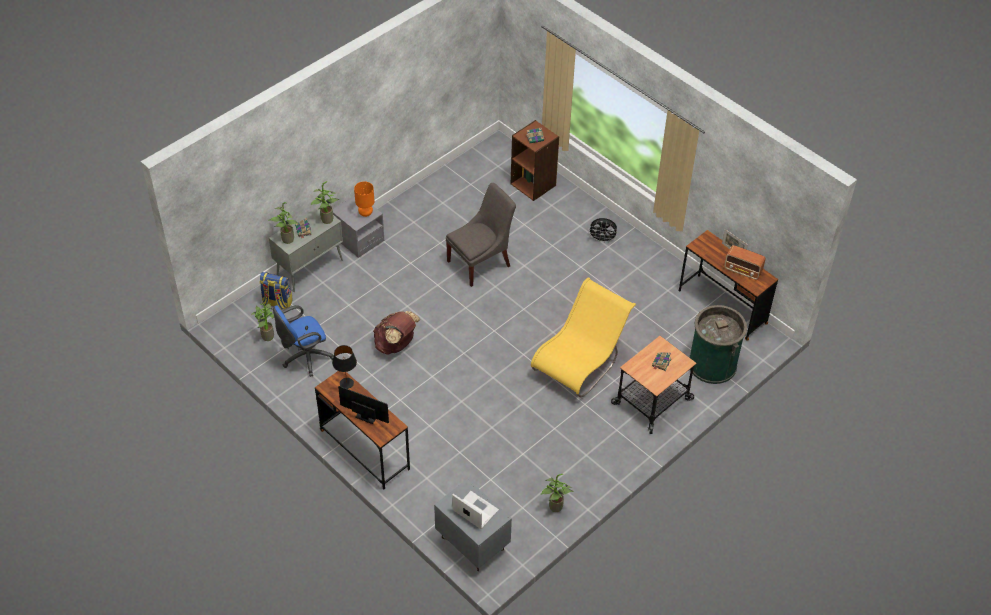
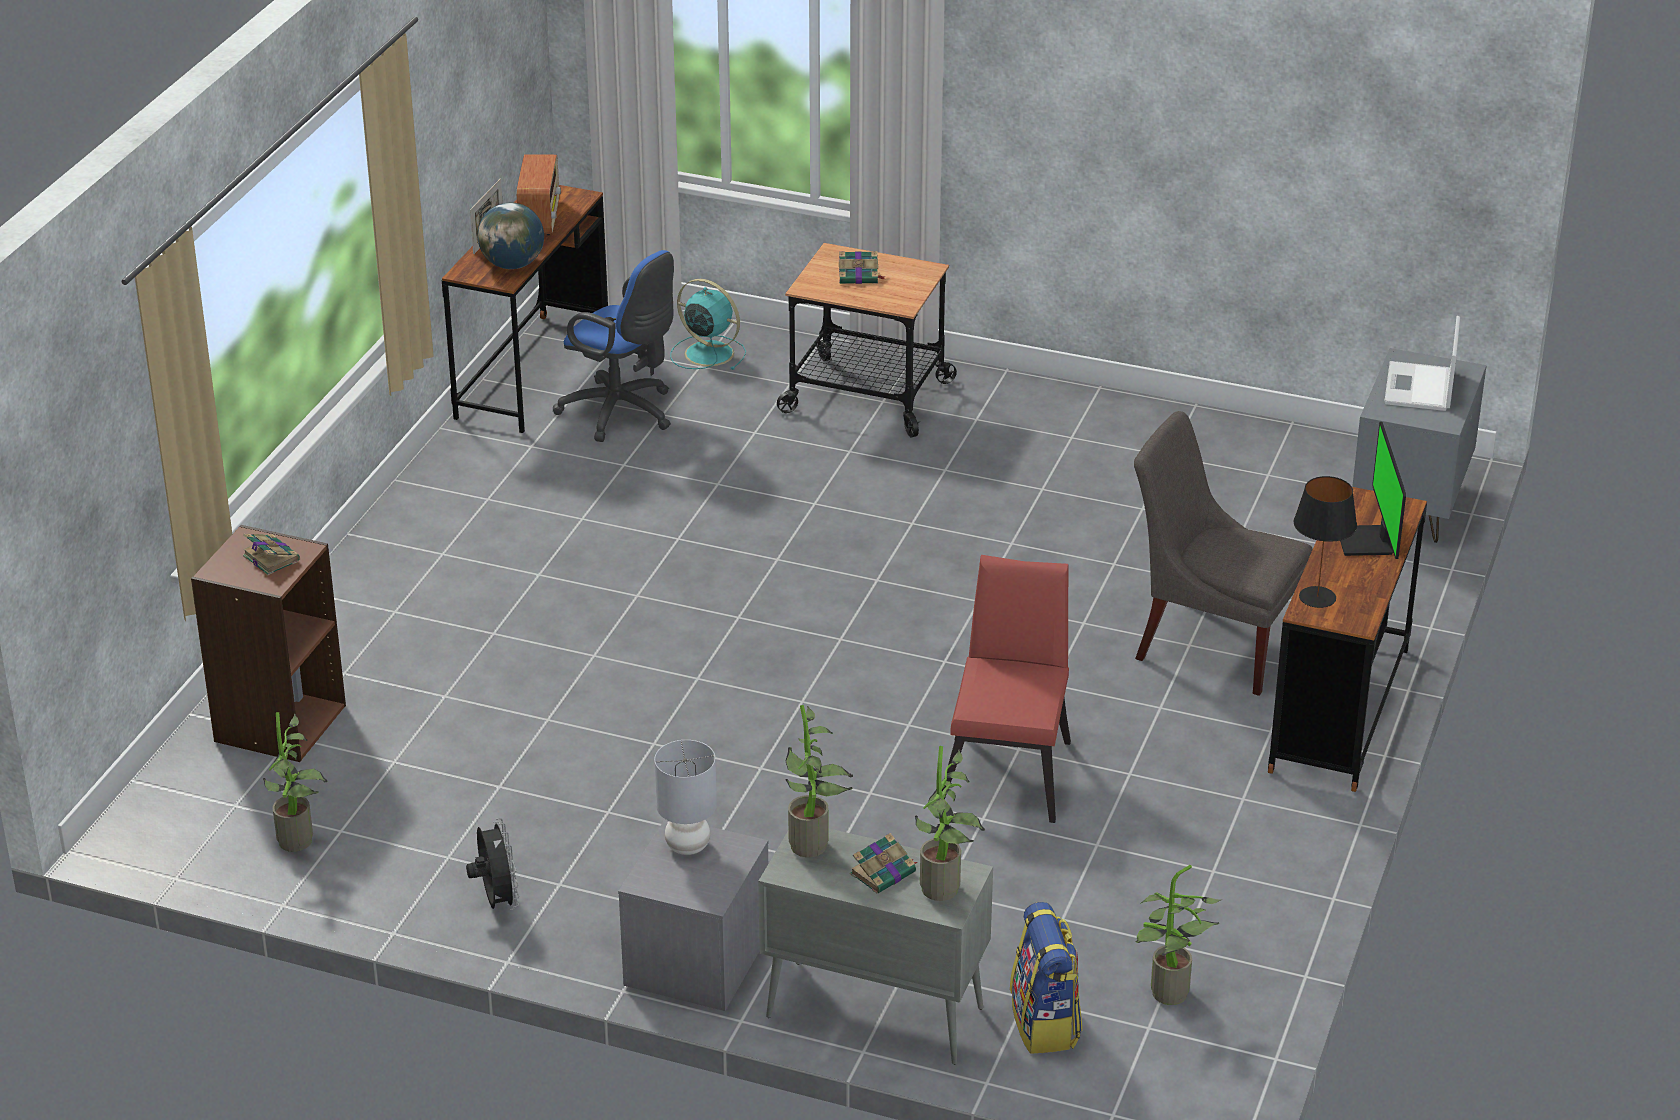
camera: 115 degrees left, 15 degrees down
blue office chair [273,305,334,377] -> blue office chair moved to [553,250,674,442]
orange table lamp [354,181,374,217] -> grey table lamp [654,740,717,855]
brown backpack [373,311,420,354] -> red chair [942,555,1071,823]
grey chair [446,183,516,287] -> grey chair moved to [1134,411,1312,696]
yellow chair [531,277,636,397] -> none
potted plant [541,474,573,512] -> potted plant moved to [263,712,328,852]
black fan [588,218,618,243] -> black fan moved to [466,818,519,910]
green trash can [689,305,747,384] -> turquoise fan [670,279,746,370]
none -> globe [477,202,544,269]

